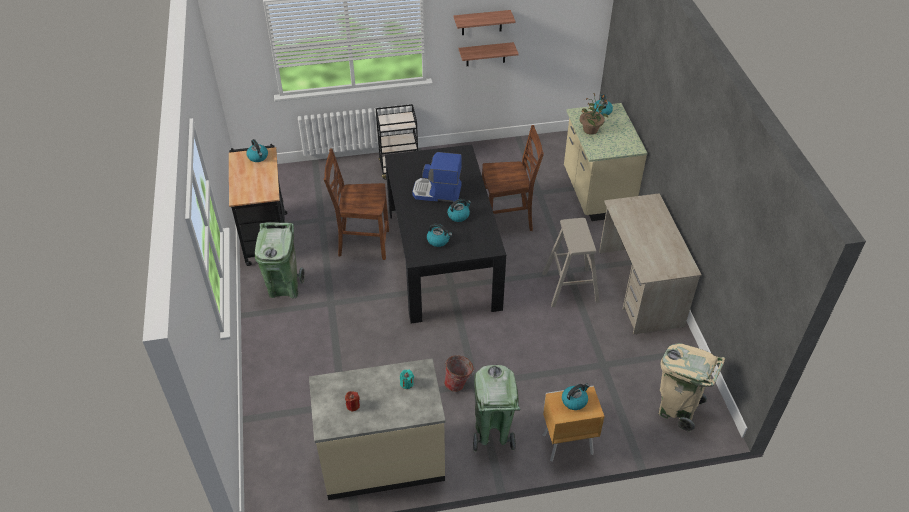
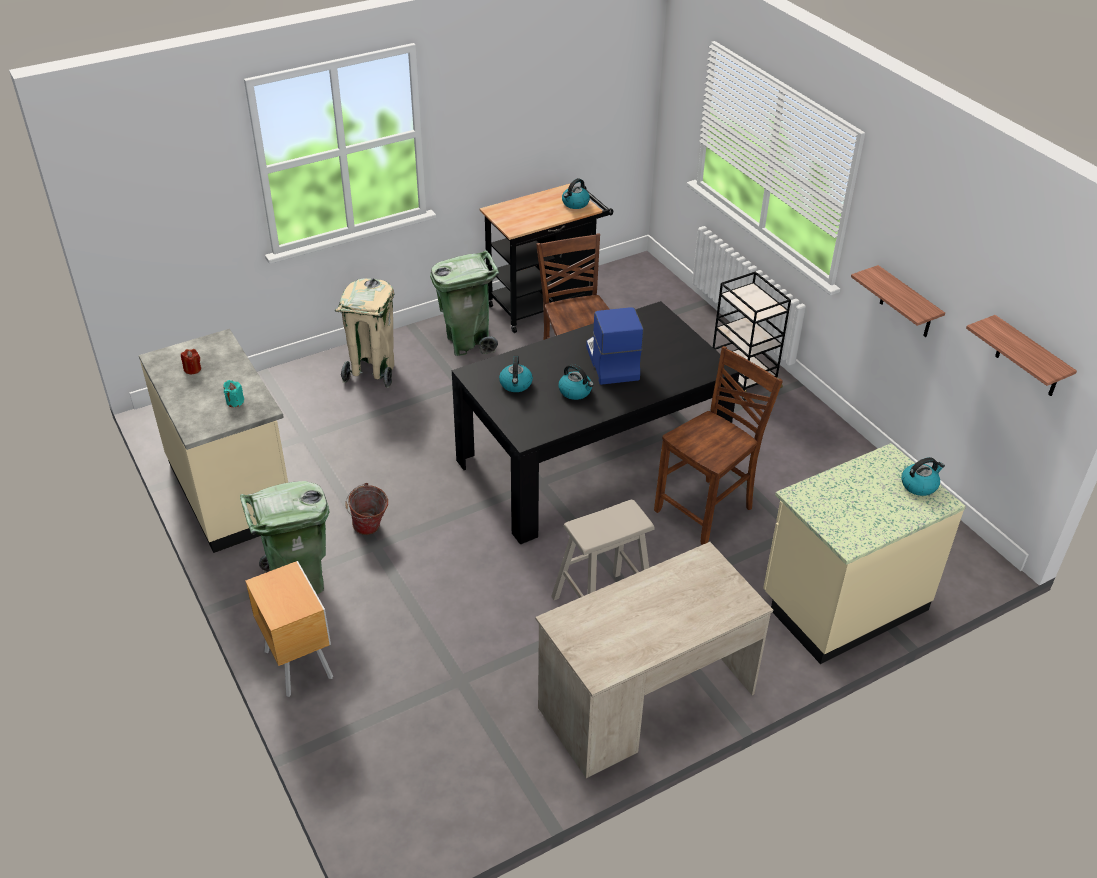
camera: 70 degrees right, 5 degrees down
shelf [454,10,516,35] -> shelf moved to [966,315,1077,396]
brown chair [482,125,544,231] -> brown chair turned 105 degrees counterclockwise [654,346,783,545]
kettle [562,383,589,410] -> none
potted plant [580,93,608,135] -> none
beige trash can [658,343,725,432] -> beige trash can moved to [335,278,394,388]

